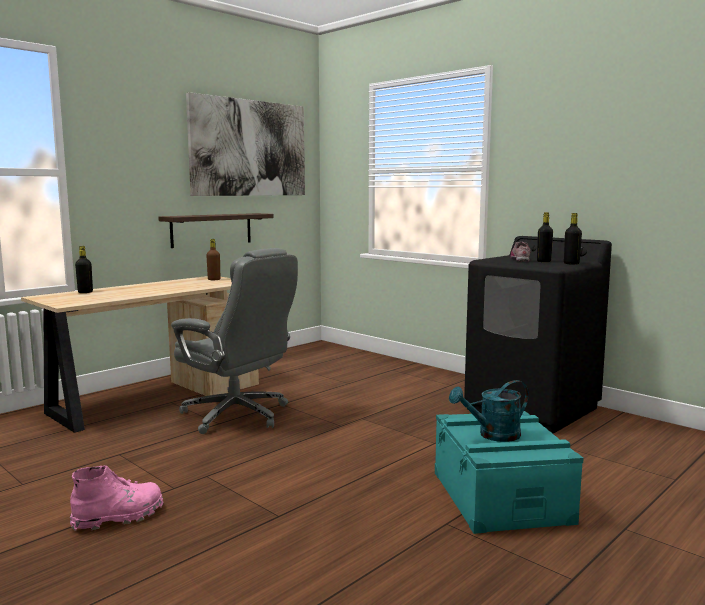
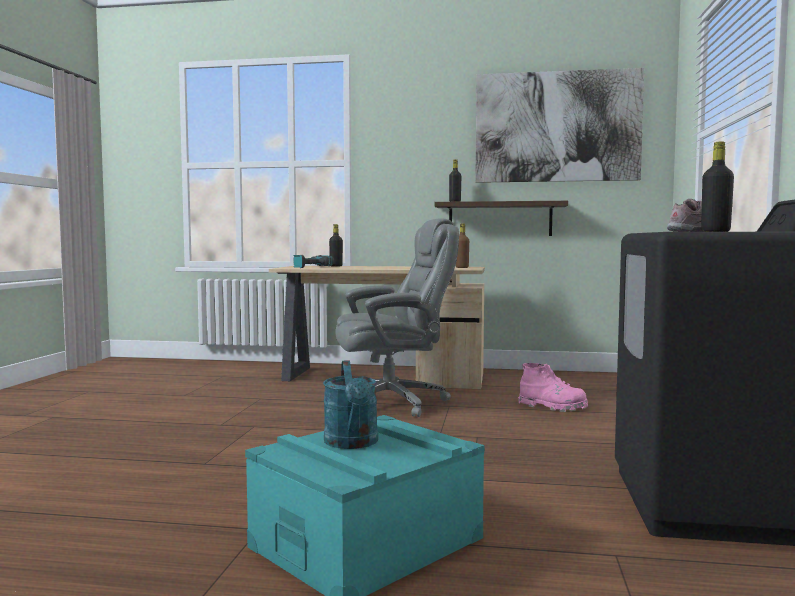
camera: 55 degrees right, 5 degrees down
pink boot [70,466,163,531] -> pink boot moved to [518,363,588,412]
grey office chair [171,248,298,434] -> grey office chair turned 105 degrees counterclockwise [335,219,459,417]
turquoise watering can [449,380,529,442] -> turquoise watering can turned 135 degrees counterclockwise [323,360,378,449]
black bottle [564,213,582,265] -> black bottle moved to [449,159,461,202]
none -> power drill [293,255,334,268]

